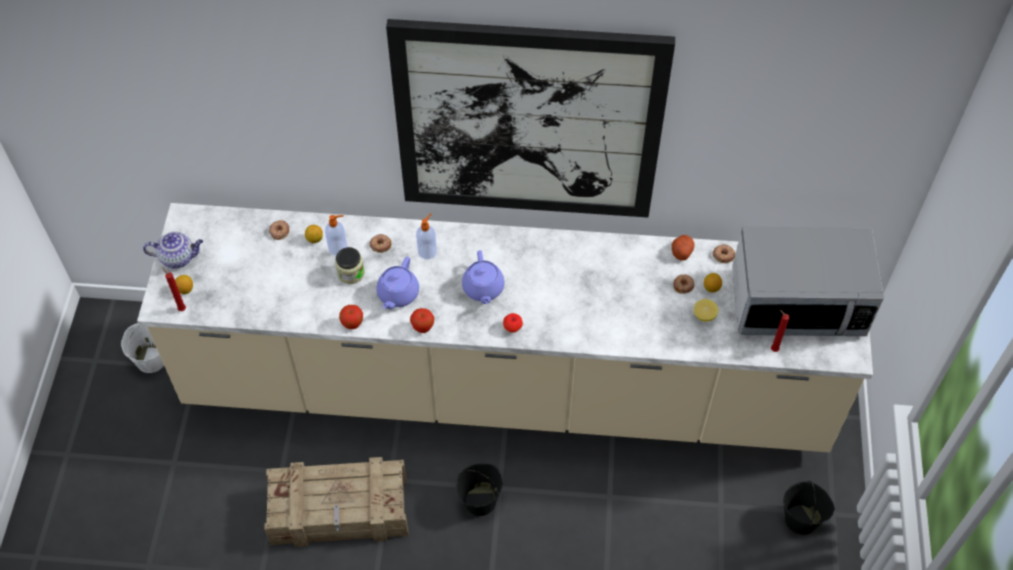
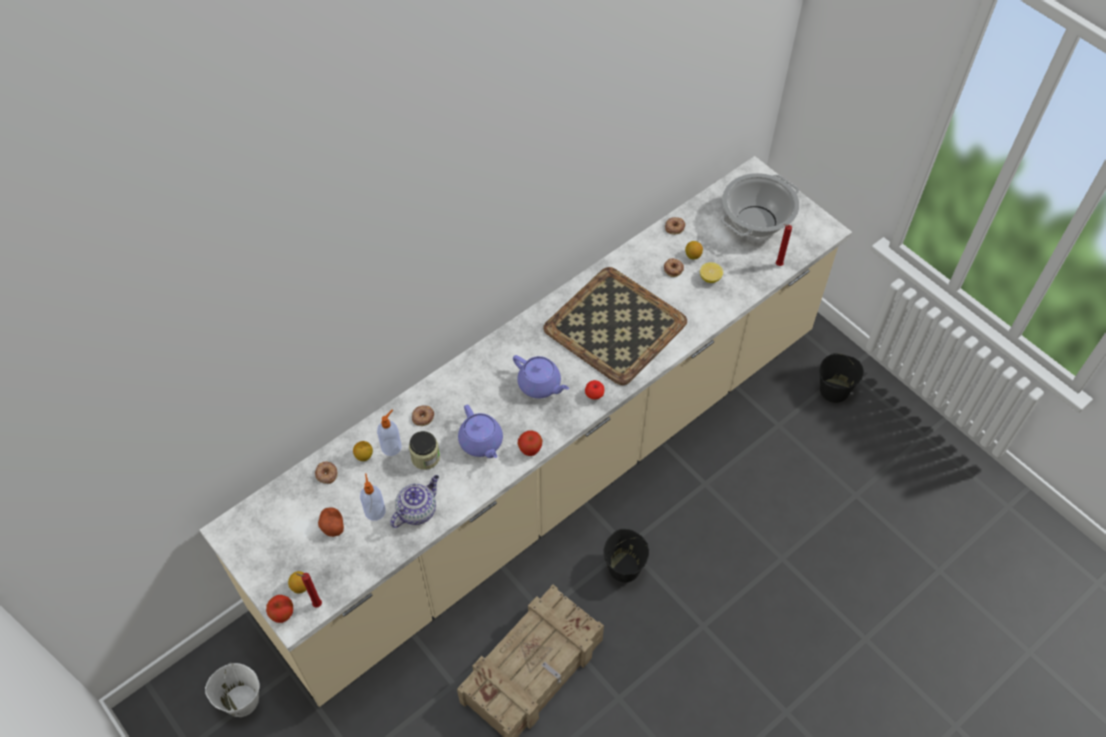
camera: 45 degrees left, 0 degrees up
teapot [143,232,203,269] -> teapot moved to [390,475,439,528]
apple [339,305,363,329] -> apple moved to [266,595,293,623]
picture [386,19,675,218] -> none
soap dispenser [416,213,437,259] -> soap dispenser moved to [360,473,386,521]
potato [672,235,694,261] -> potato moved to [318,507,344,537]
microwave [732,227,884,336] -> cooking pot [721,173,800,237]
none -> tray [543,267,687,385]

